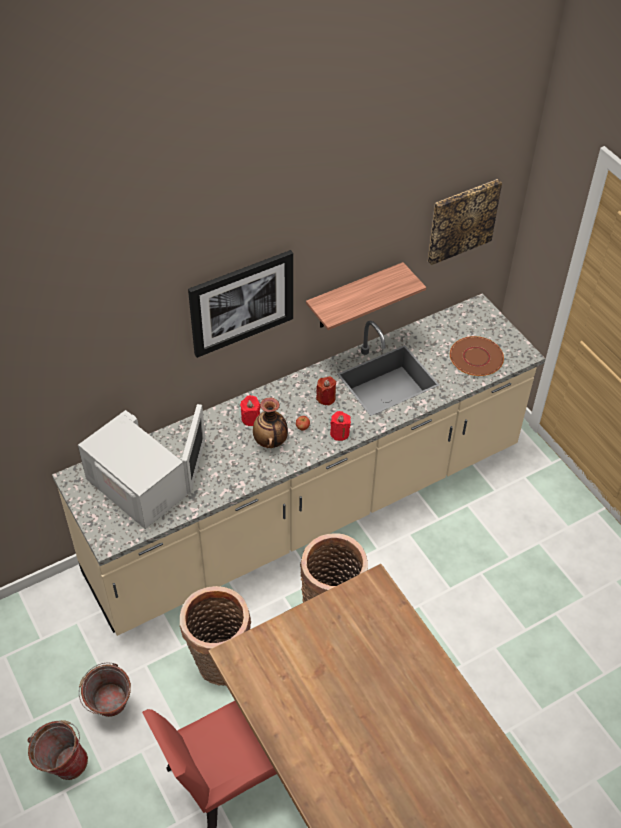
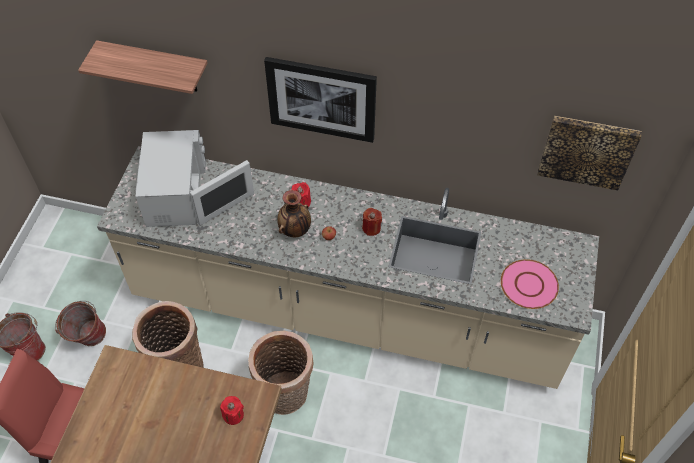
camera: 45 degrees right, 5 degrees up
shelf [306,262,426,330] -> shelf moved to [78,40,208,94]
red candle [330,411,351,441] -> red candle moved to [220,396,244,425]
brown plate [450,336,504,376] -> pink plate [501,259,559,309]

